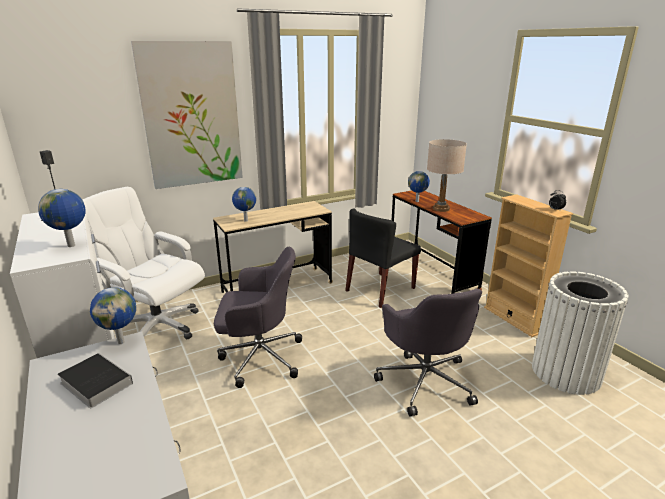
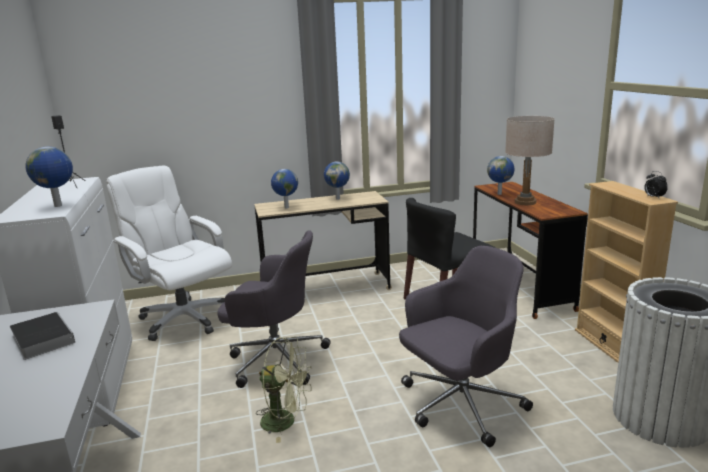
camera: 15 degrees right, 5 degrees down
globe [90,287,136,344] -> globe moved to [324,162,350,200]
picture [131,41,243,189] -> none
grey office chair [374,289,482,416] -> grey office chair turned 120 degrees counterclockwise [399,246,533,447]
none -> green fan [256,337,312,443]

